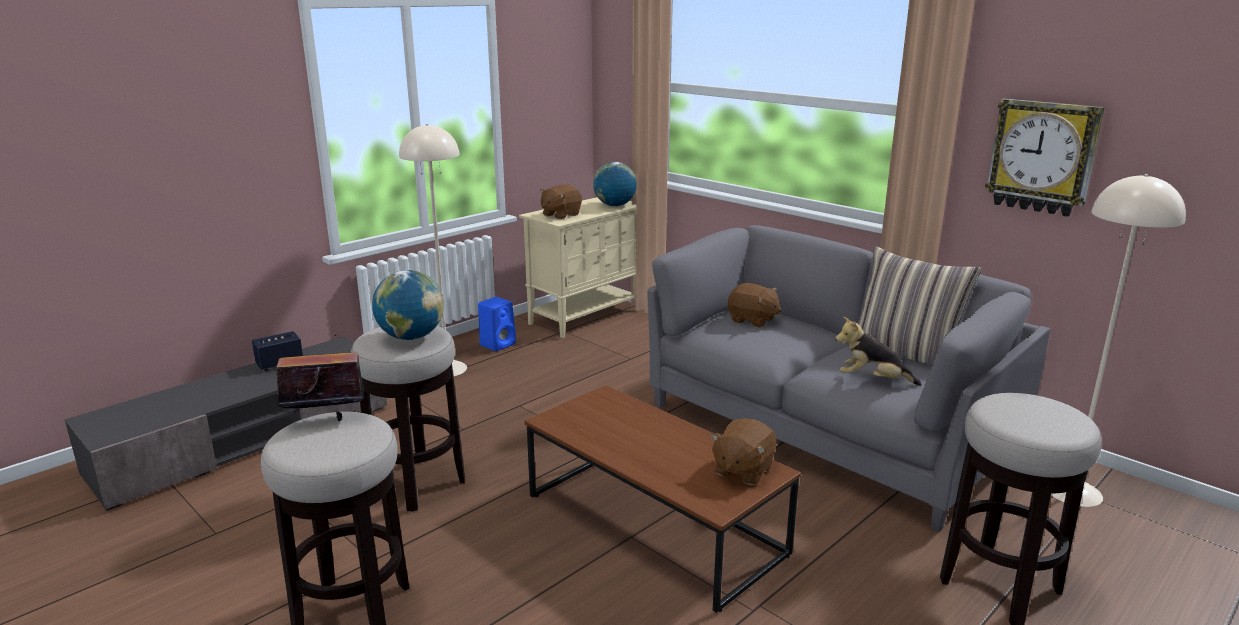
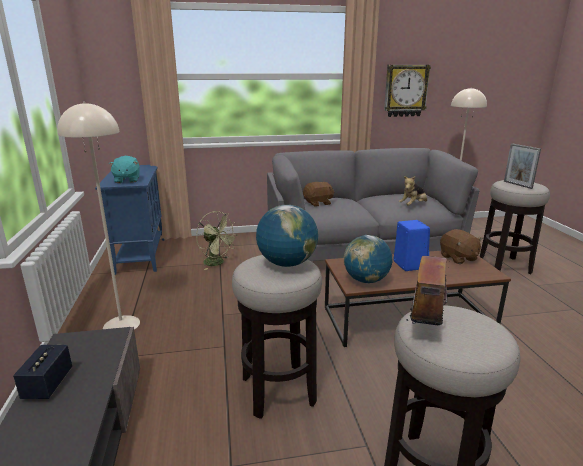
camera: 55 degrees left, 0 degrees up
blue speaker [478,297,516,351] -> blue speaker moved to [393,220,430,271]
beige cabinet [519,197,636,338] -> blue cabinet [95,165,165,275]
brown plush toy [540,184,582,219] -> turquoise plush toy [108,156,140,183]
globe [593,162,637,206] -> globe moved to [344,235,392,283]
pillow [848,246,982,366] -> none
none -> green fan [196,211,238,270]
none -> picture frame [504,143,541,189]

